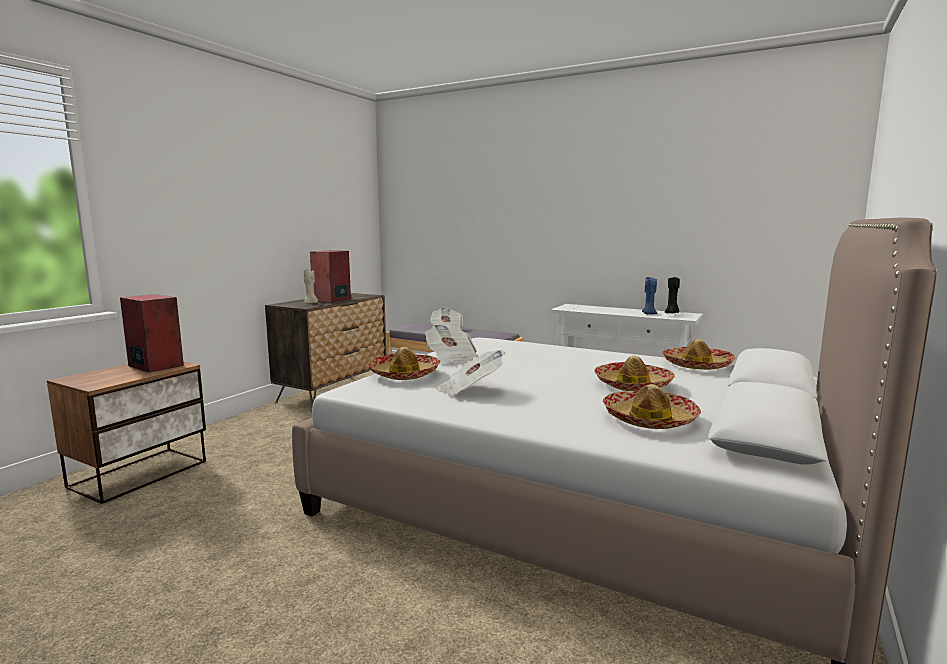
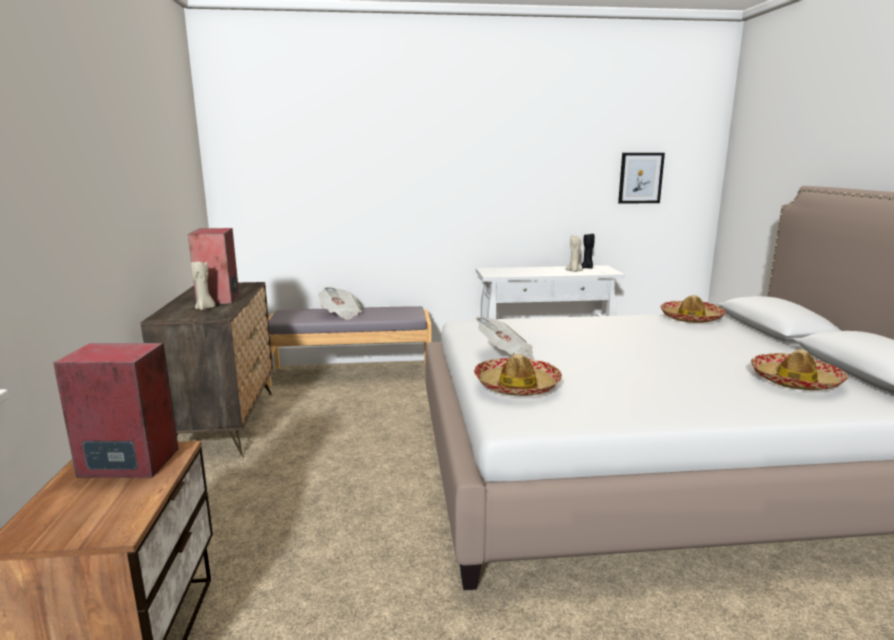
camera: 35 degrees left, 5 degrees up
newspaper [436,350,505,395] -> none
hat [595,356,675,391] -> none
blue candle [642,276,657,314] -> beige candle [565,235,583,272]
none -> picture [618,153,665,204]

